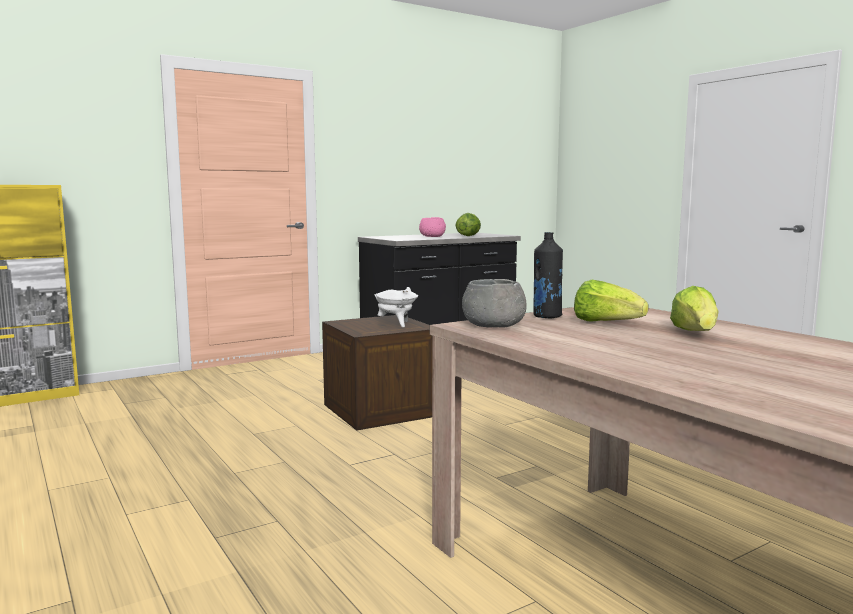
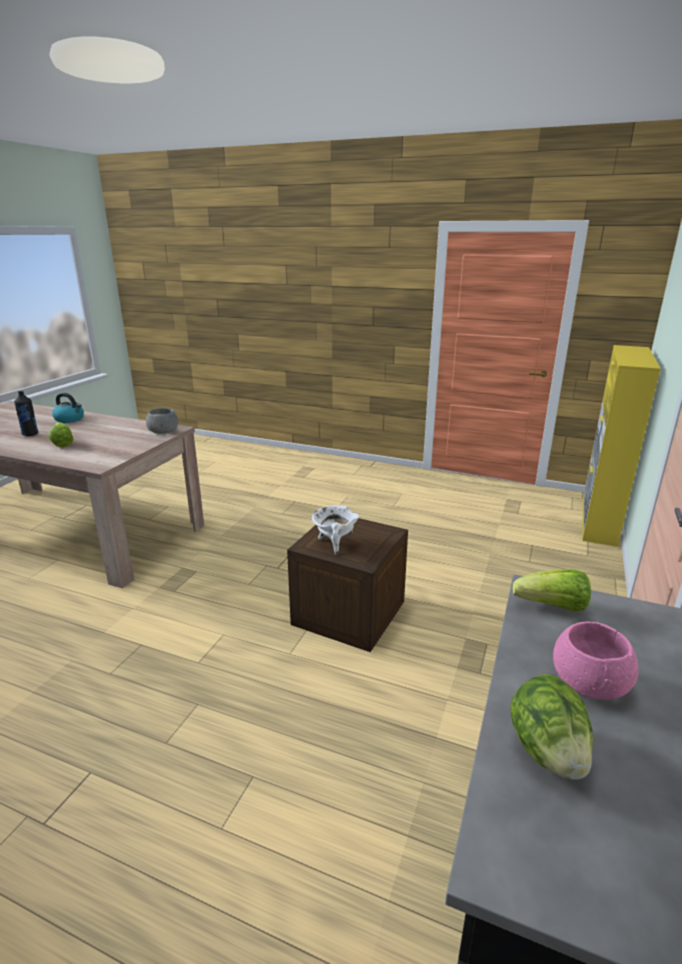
camera: 145 degrees right, 15 degrees up
black bottle [533,232,563,318] -> black bottle moved to [14,391,38,436]
lettuce [574,280,648,322] -> lettuce moved to [513,569,591,611]
none -> kettle [52,393,84,423]

